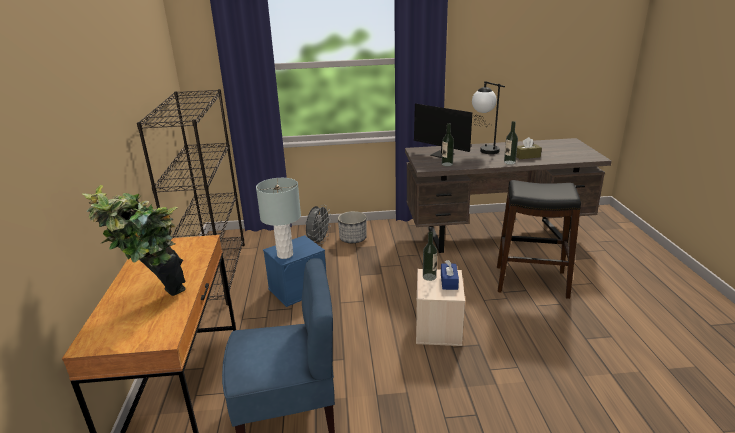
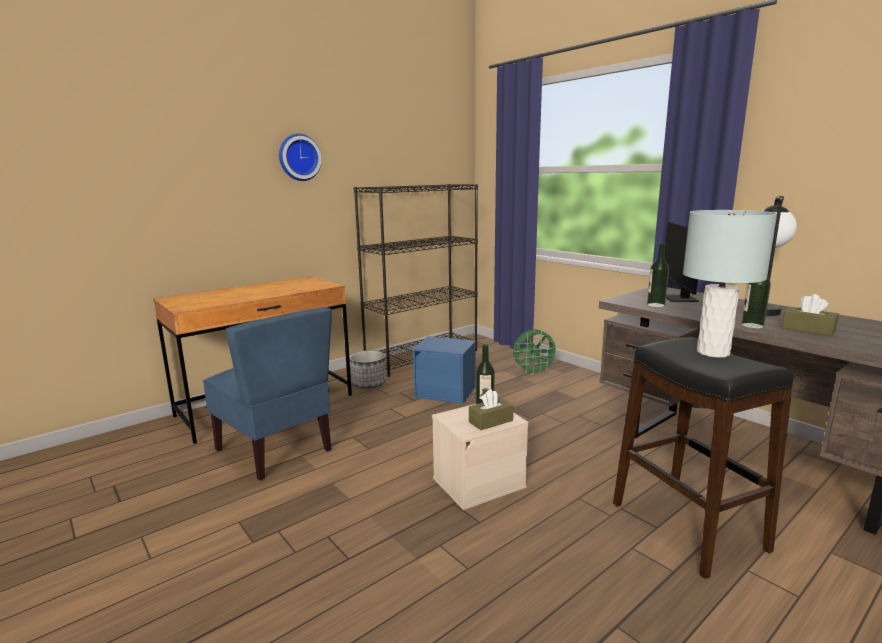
camera: 55 degrees right, 10 degrees down
potted plant [83,185,186,296] -> none
grey table lamp [256,178,301,259] -> grey table lamp moved to [683,210,777,358]
grey fan [306,205,331,244] -> green fan [513,329,559,375]
planter [338,211,367,243] -> planter moved to [350,351,386,388]
blue tissue box [441,260,459,290] -> brown tissue box [469,389,513,430]
none -> wall clock [279,134,322,181]

